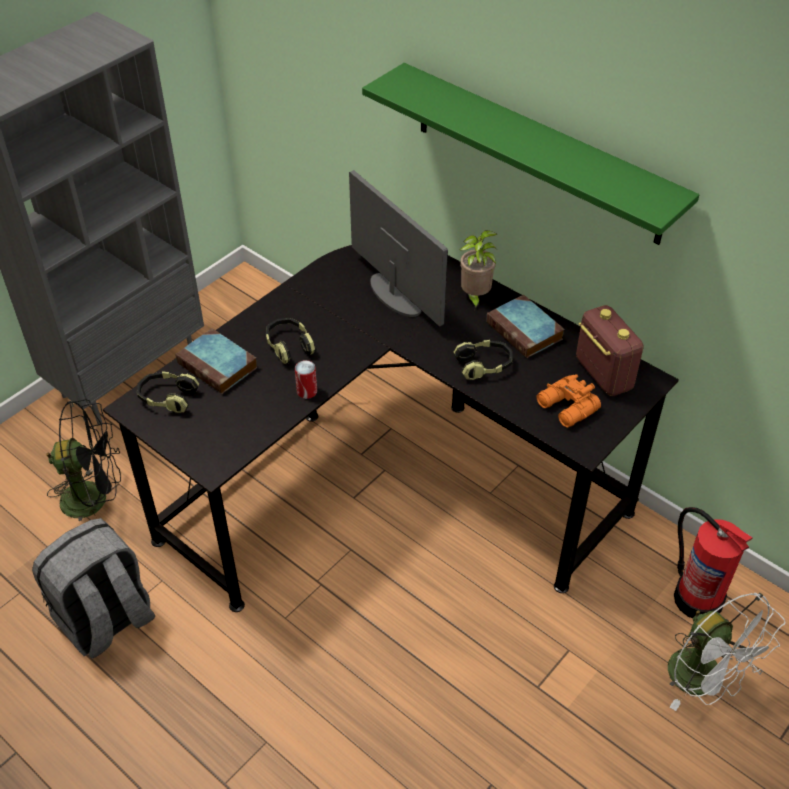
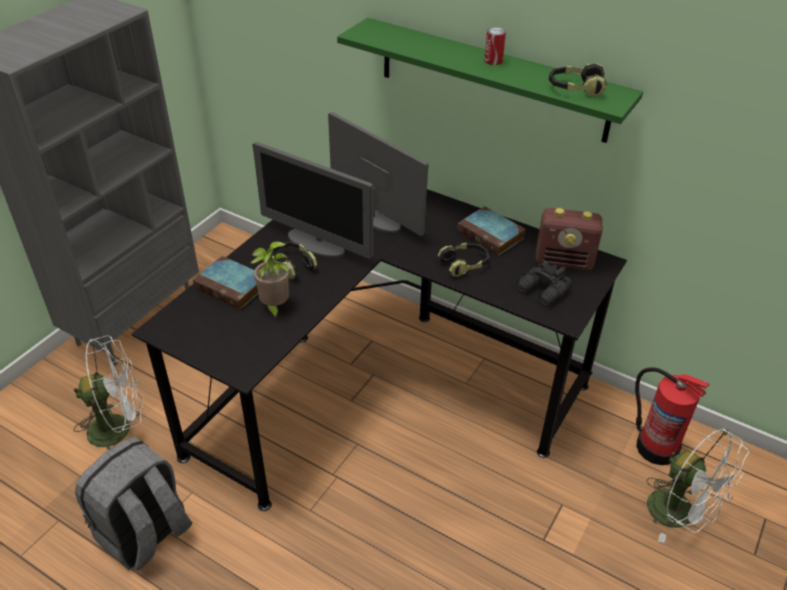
camera: 10 degrees left, 5 degrees down
black fan [46,399,121,521] -> white fan [73,335,143,449]
headphones [136,371,199,413] -> headphones moved to [549,62,607,97]
can [295,360,317,399] -> can moved to [484,27,506,65]
potted plant [459,230,498,311] -> potted plant moved to [251,241,289,320]
orange binoculars [537,374,601,428] -> black binoculars [516,261,572,306]
radio [576,305,644,396] -> radio turned 135 degrees clockwise [536,208,603,270]
none -> monitor [253,142,373,259]

